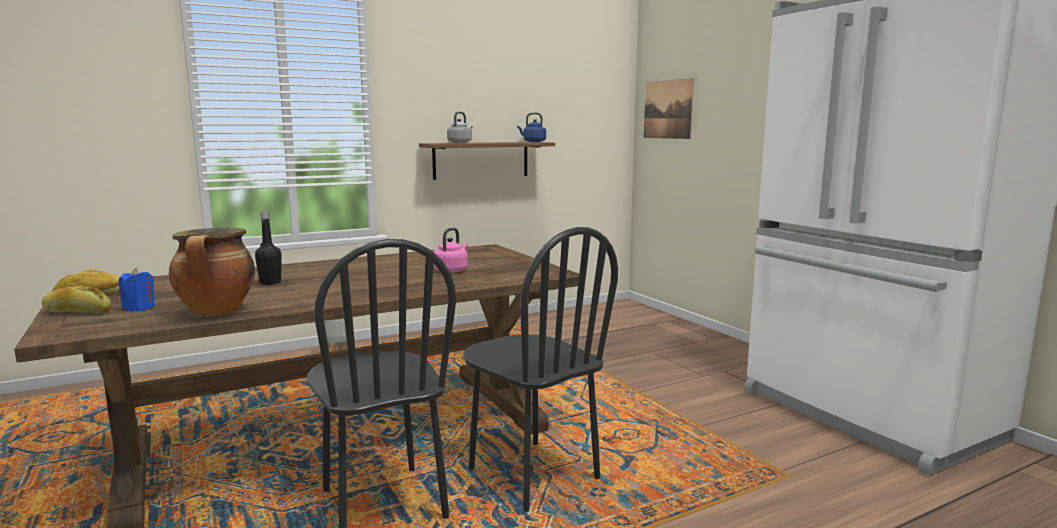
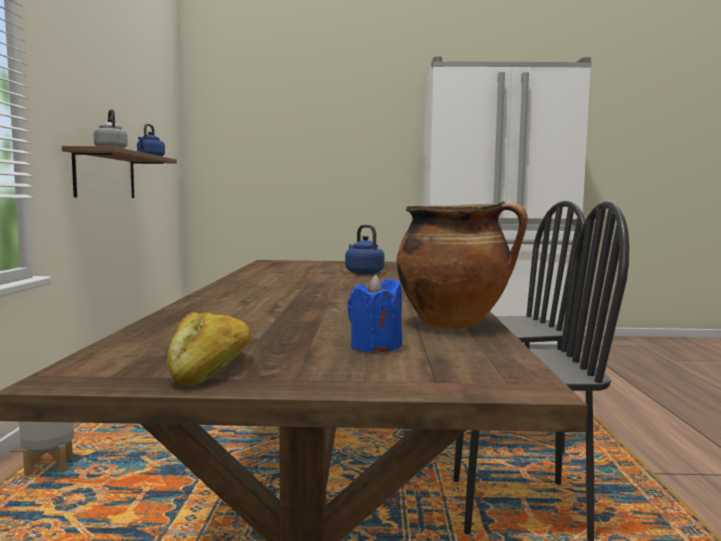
camera: 60 degrees left, 5 degrees down
bread [41,286,112,313] -> none
black bottle [255,212,282,285] -> none
pink kettle [433,228,468,273] -> blue kettle [345,225,384,274]
picture [644,78,694,139] -> none

